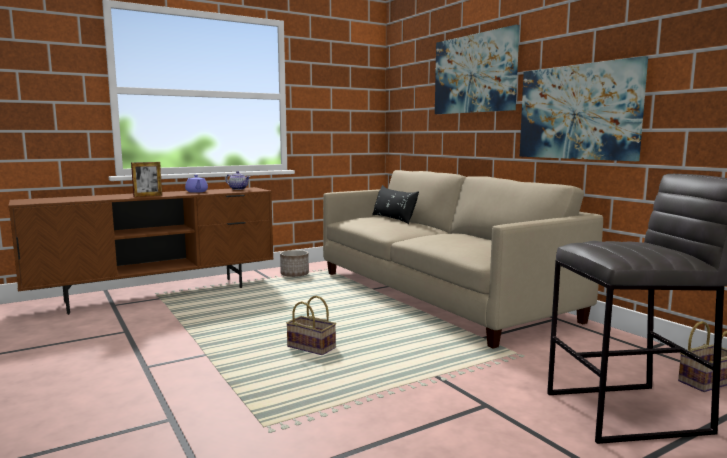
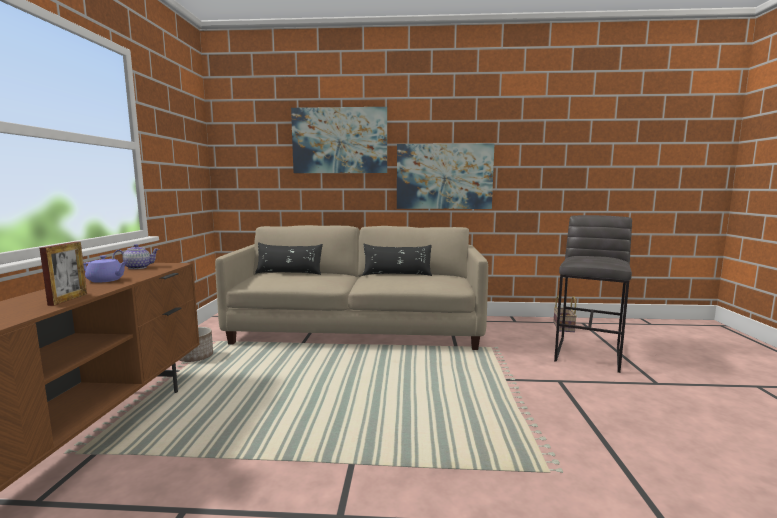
camera: 55 degrees left, 0 degrees up
basket [286,296,336,355] -> none
none -> black pillow [363,244,432,276]

